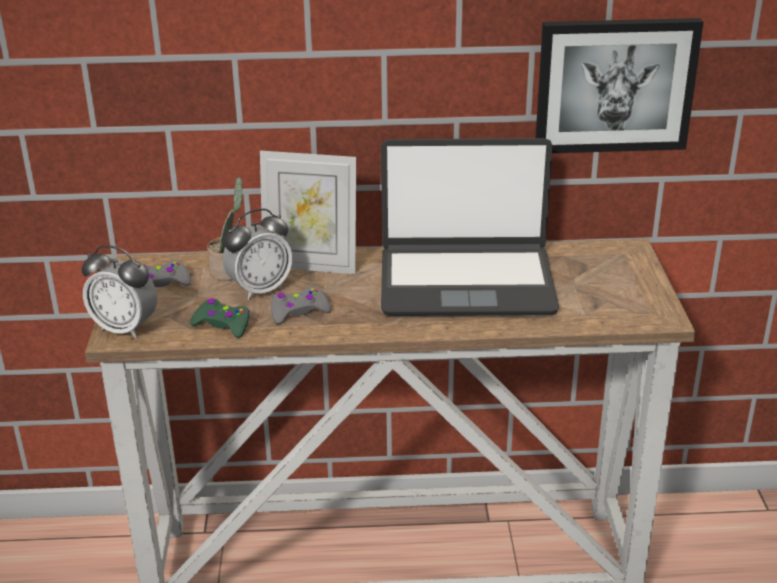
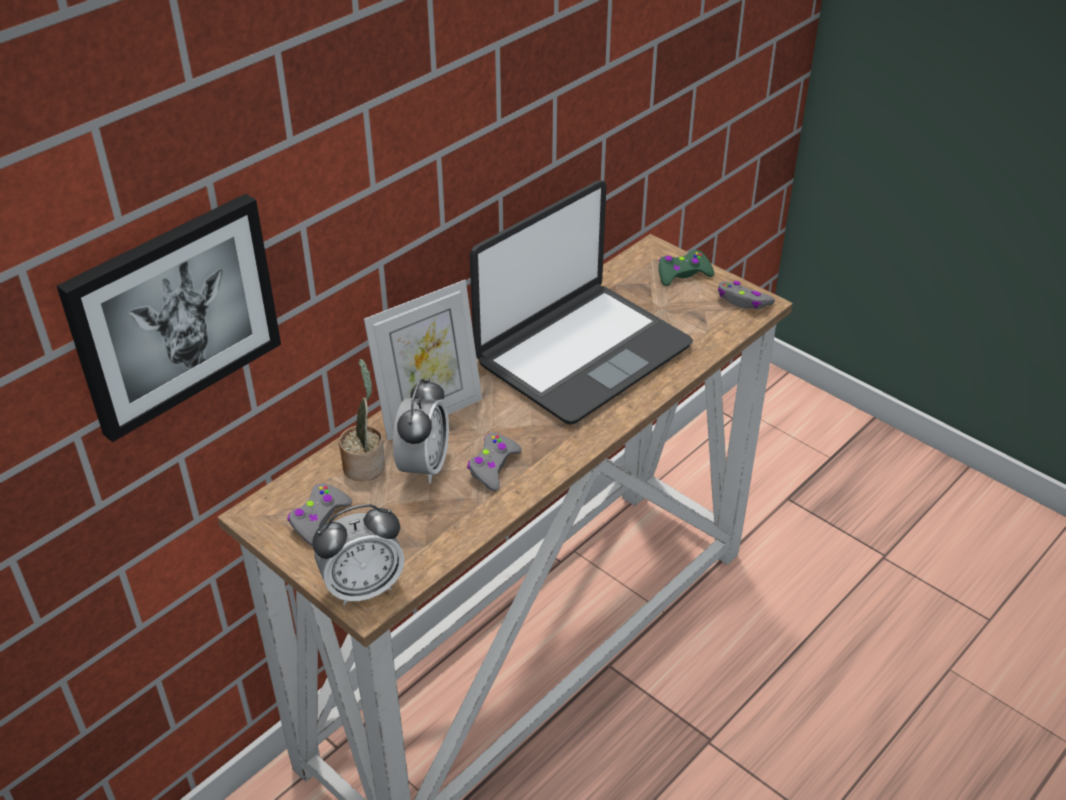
camera: 45 degrees left, 10 degrees up
green game controller [190,298,250,338] -> green game controller moved to [659,250,714,286]
picture [536,18,703,153] -> picture moved to [57,194,281,442]
none -> grey game controller [718,281,775,309]

